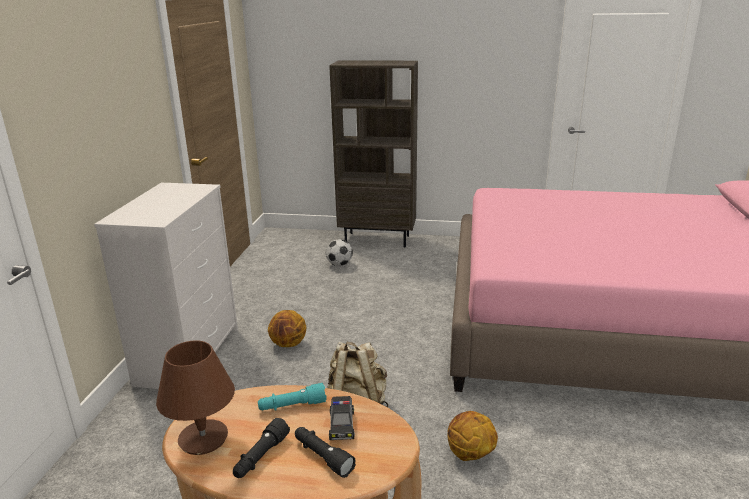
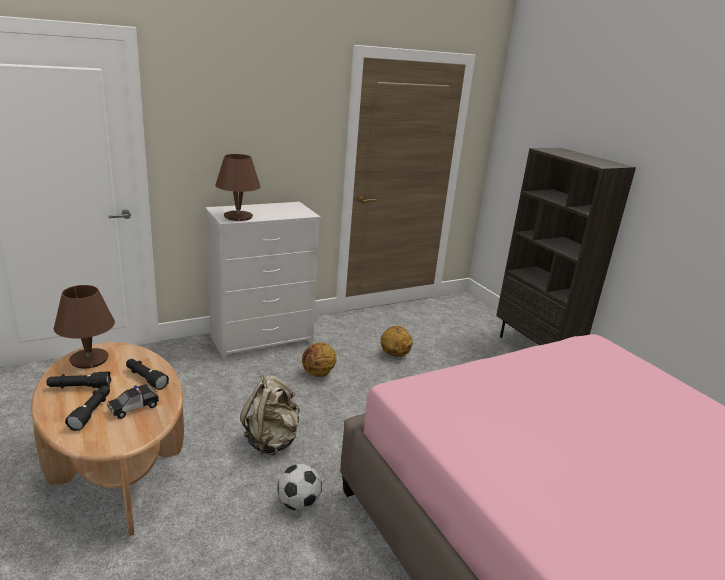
camera: 50 degrees right, 0 degrees up
turquoise flashlight [258,383,327,411] -> black flashlight [126,359,169,390]
football [326,239,353,266] -> football moved to [278,464,322,511]
basketball [447,411,498,461] -> basketball moved to [380,326,413,357]
none -> brown table lamp [215,154,261,221]

